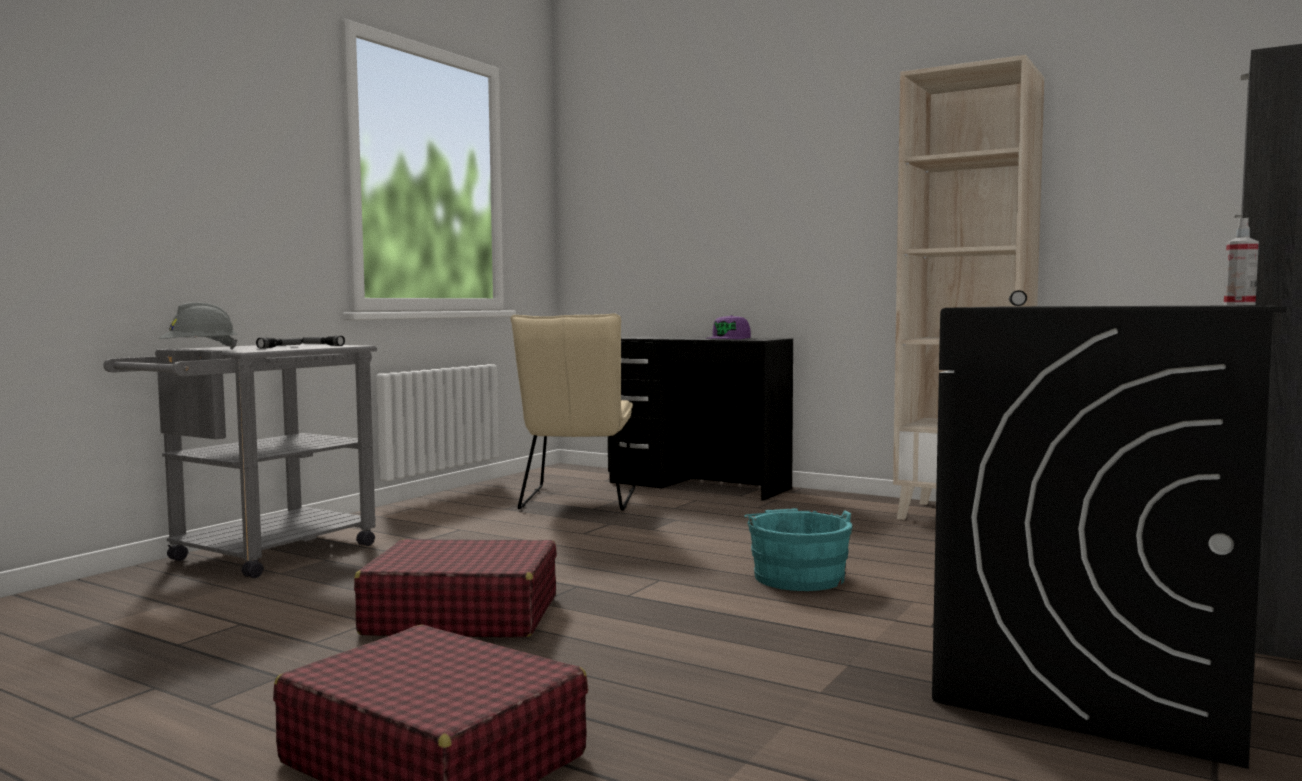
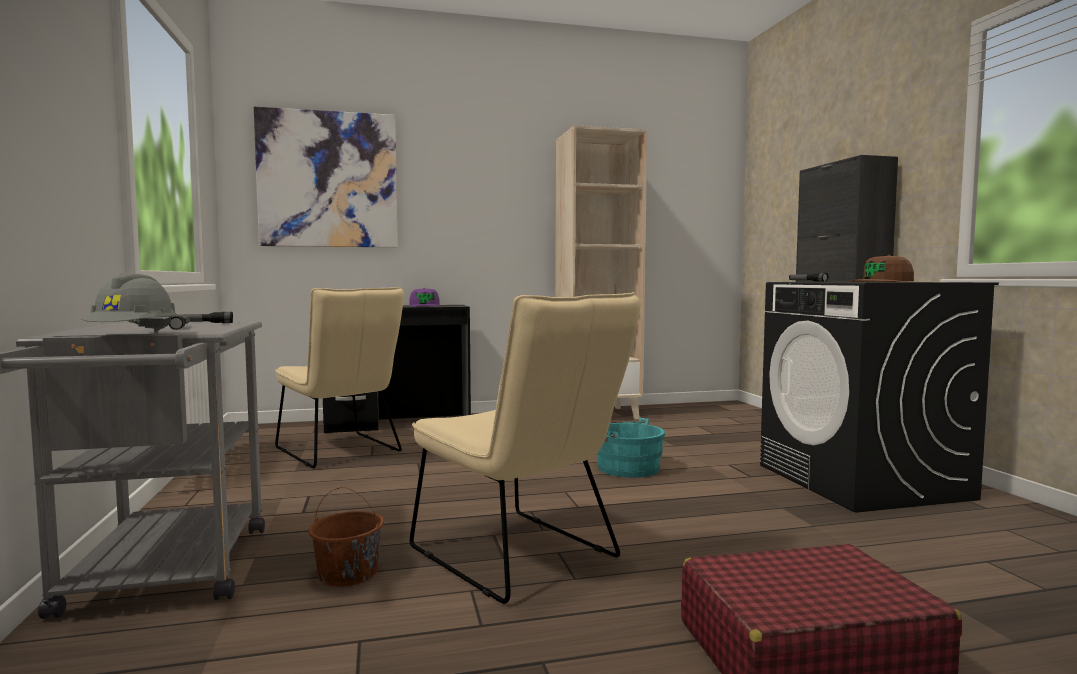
camera: 45 degrees left, 0 degrees up
red suitcase [354,539,557,637] -> beige chair [410,292,641,604]
spray bottle [1224,218,1259,305] -> none
none -> picture [254,107,398,248]
none -> brown bucket [309,487,384,587]
none -> brown cap [850,255,914,282]

